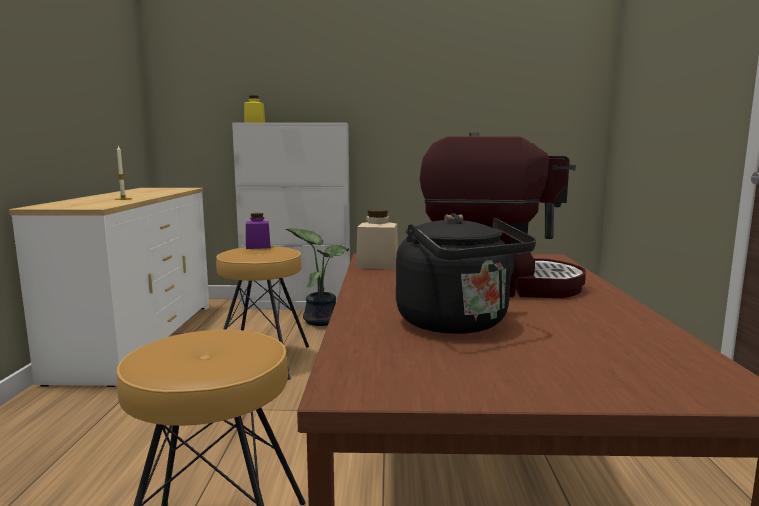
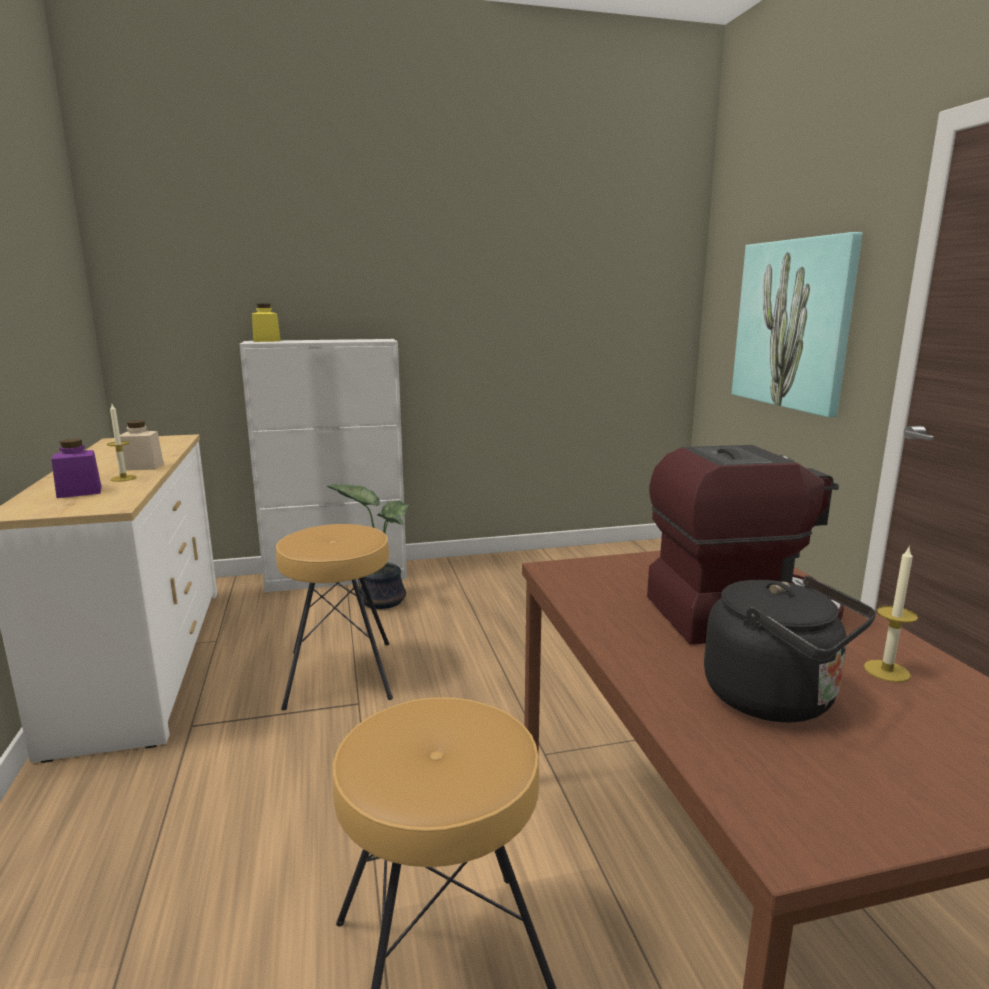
camera: 15 degrees left, 5 degrees up
purple jar [246,213,271,249] -> purple jar moved to [51,439,102,498]
beige jar [356,209,398,269] -> beige jar moved to [120,420,164,471]
none -> picture [732,232,863,417]
none -> candle [864,545,918,682]

